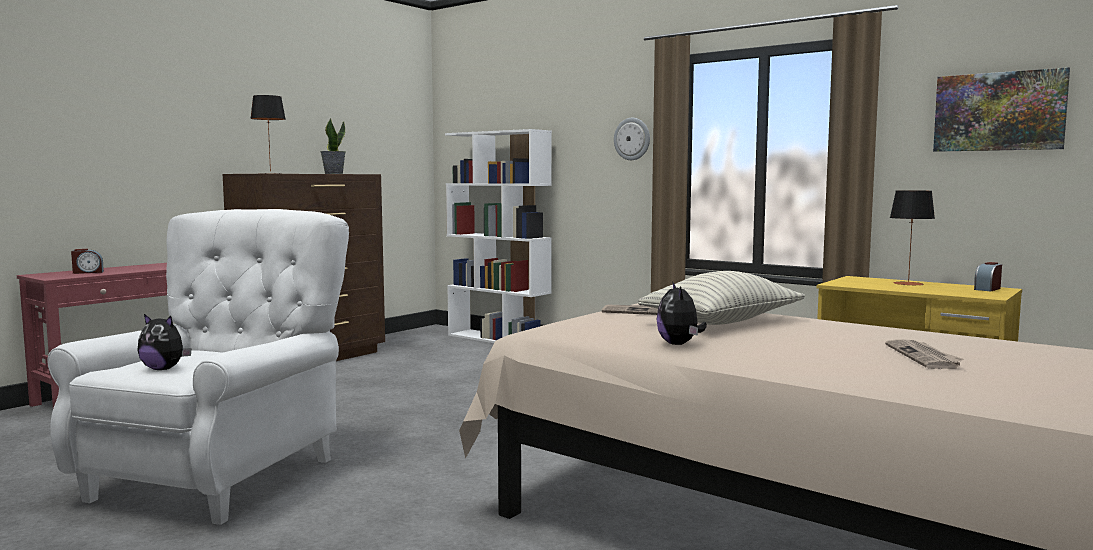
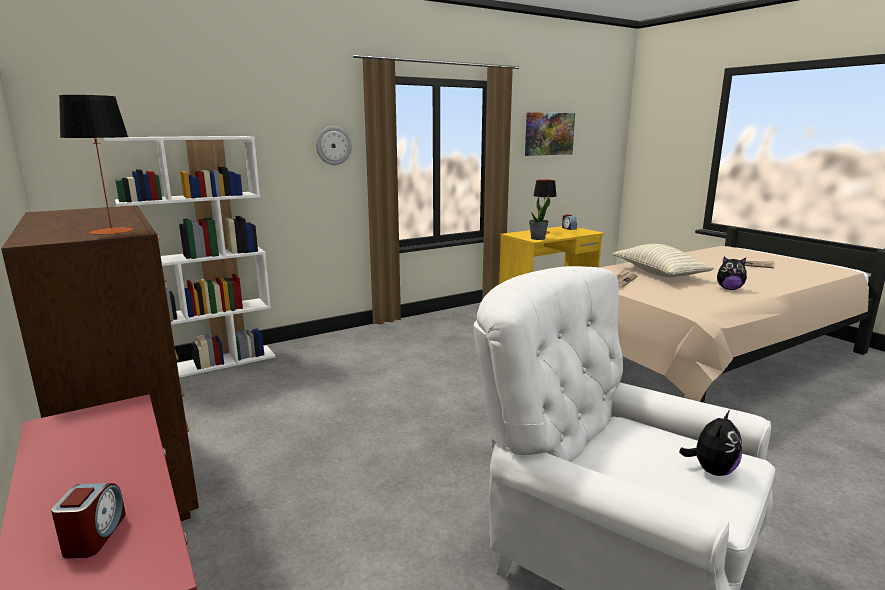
camera: 70 degrees left, 10 degrees up
potted plant [320,118,346,174] -> potted plant moved to [529,196,550,240]

